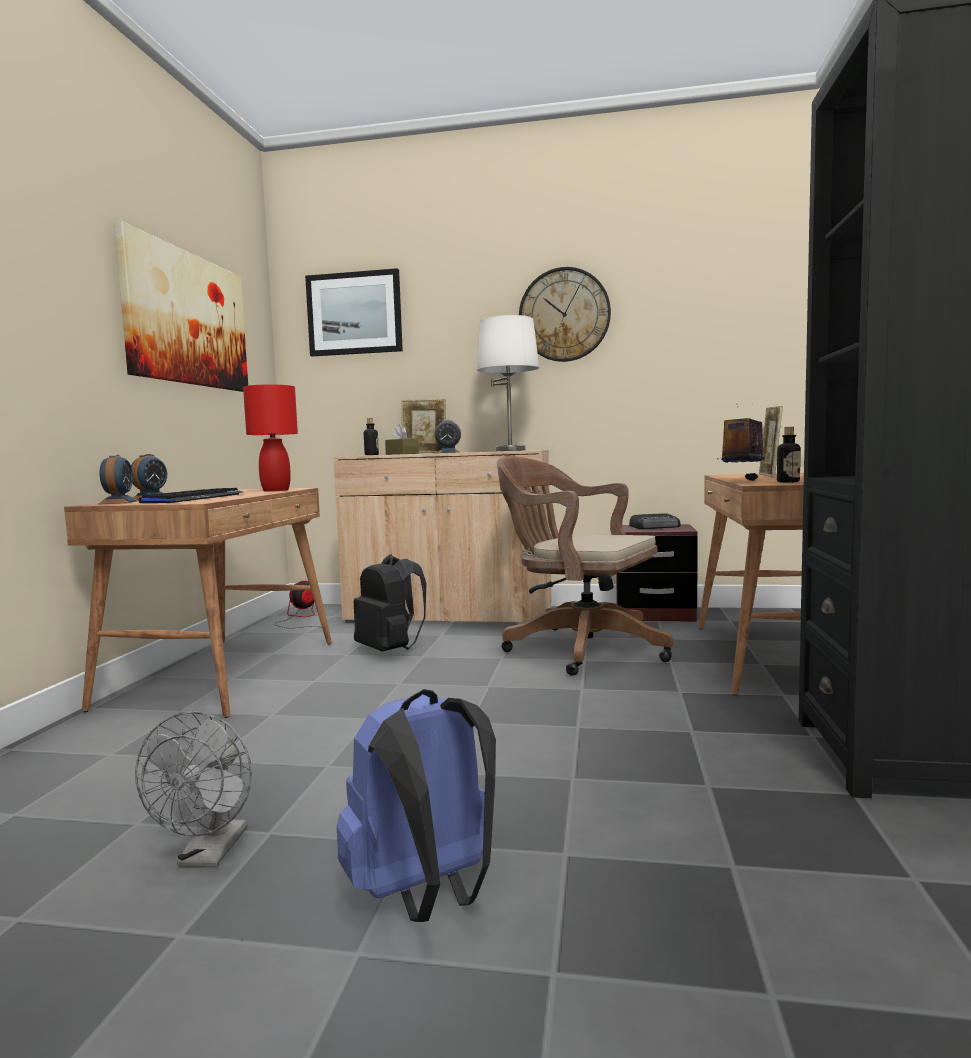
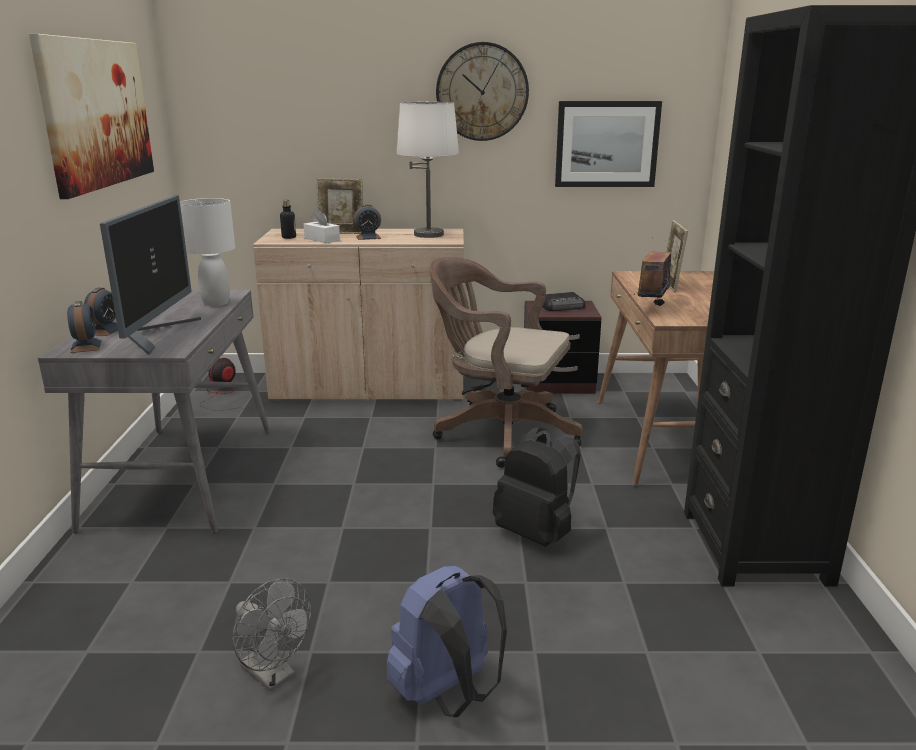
camera: 10 degrees left, 15 degrees up
brown desk [64,488,332,718] -> grey desk [38,290,270,533]
grey fan [135,711,252,867] -> grey fan turned 45 degrees counterclockwise [232,578,311,691]
keyboard [139,488,242,503] -> monitor [100,196,201,355]
red table lamp [243,384,298,492] -> white table lamp [180,198,235,306]
picture [305,268,403,356] -> picture moved to [555,101,662,187]
black backpack [354,554,427,651] -> black backpack moved to [493,427,580,547]
brown tissue box [385,424,419,455] -> white tissue box [304,210,340,243]
bottle [777,427,801,483] -> none

